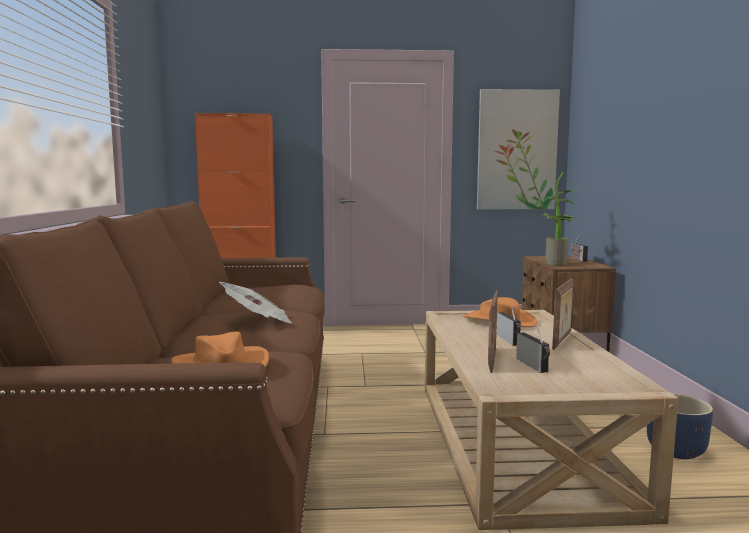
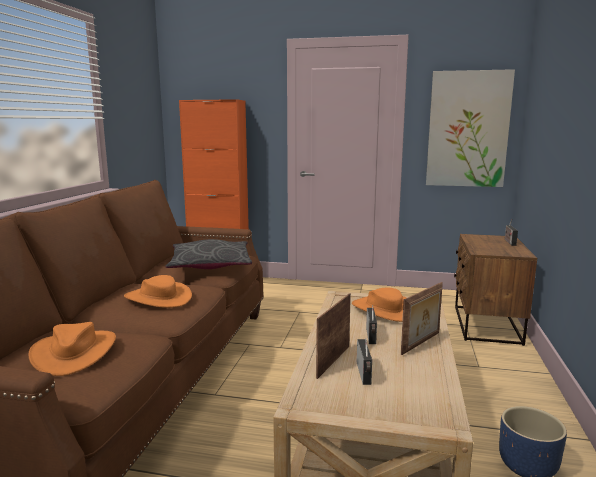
camera: 15 degrees right, 5 degrees up
newspaper [219,282,292,323] -> orange hat [124,275,192,308]
potted plant [542,172,579,265] -> none
none -> grey pillow [166,239,252,269]

